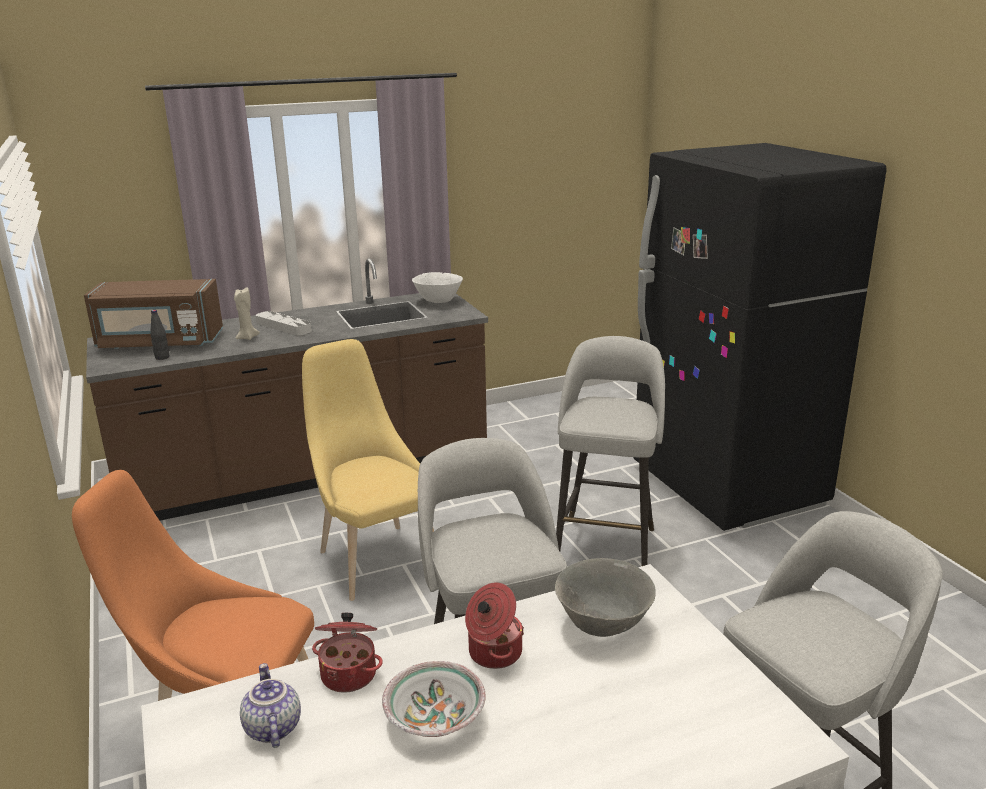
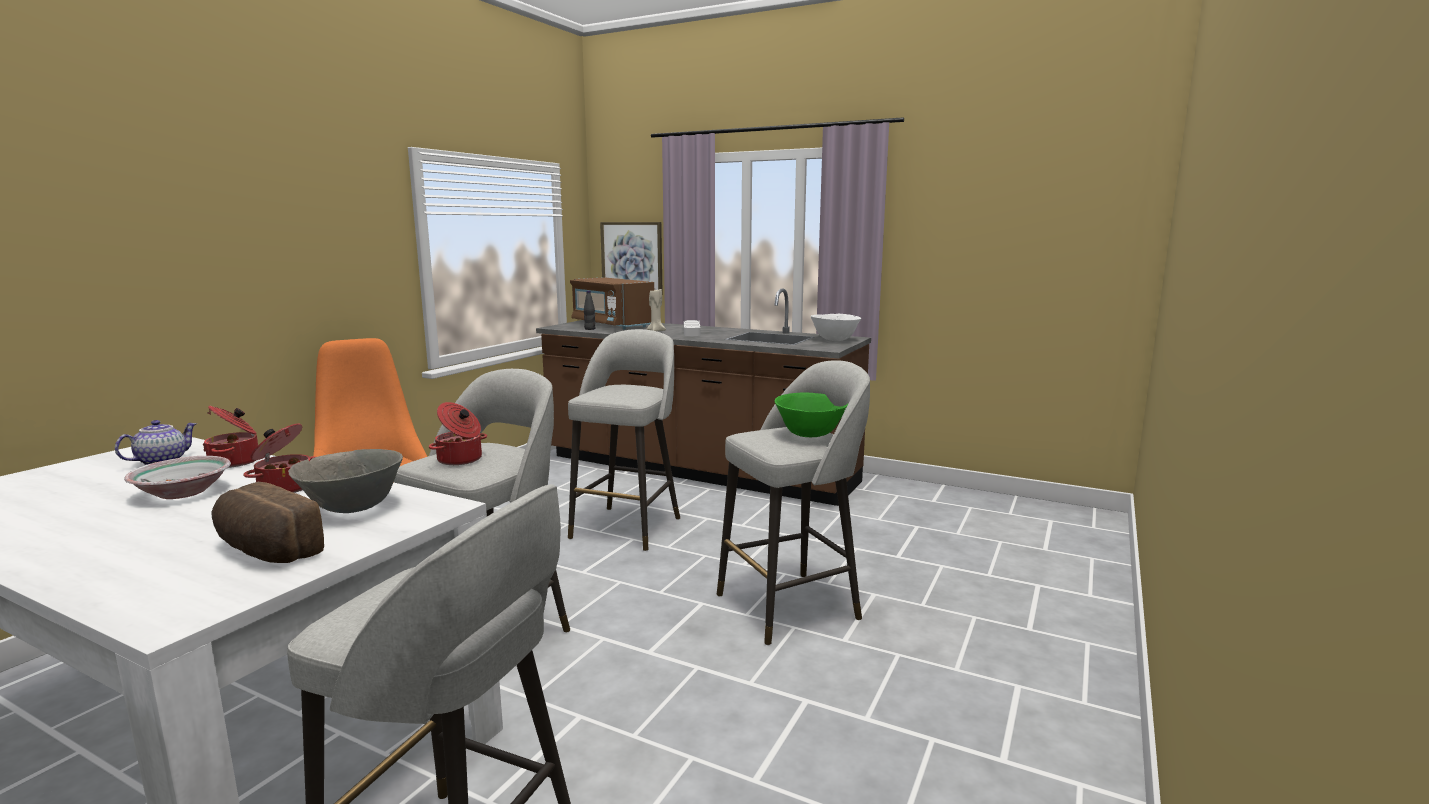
camera: 50 degrees right, 10 degrees down
yellow chair [302,339,434,601] -> grey stool [568,329,680,551]
black fridge [634,143,887,531] -> none
none -> bread [211,482,324,563]
none -> cooking pot [429,402,487,465]
none -> picture [600,222,663,295]
none -> green bowl [775,393,849,437]

